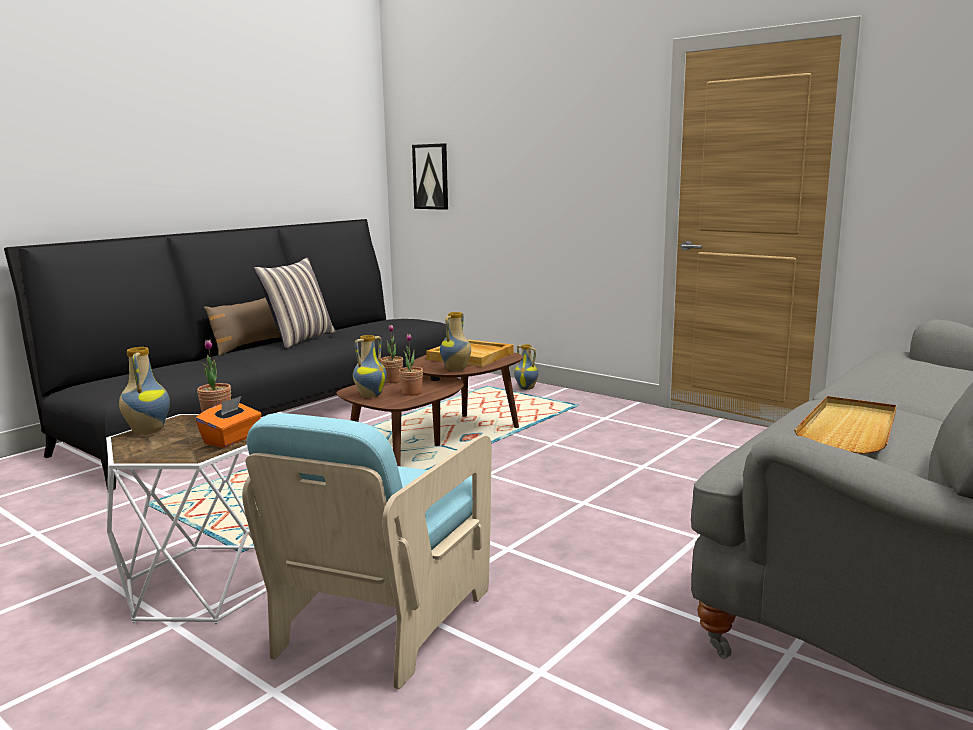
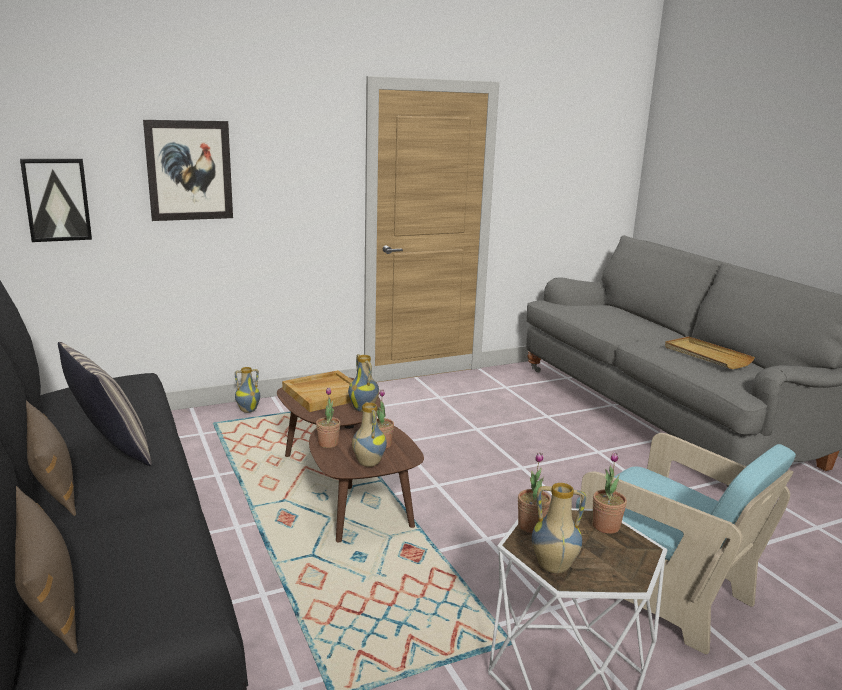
camera: 65 degrees left, 5 degrees up
orange tissue box [195,396,261,448] -> potted plant [592,452,627,534]
none -> brown pillow [15,486,78,654]
none -> picture [143,120,233,221]

